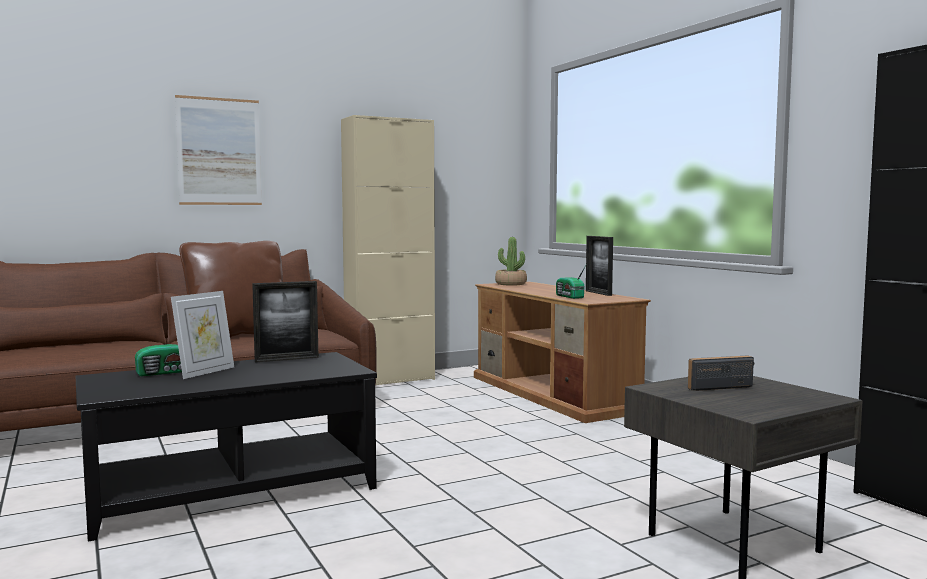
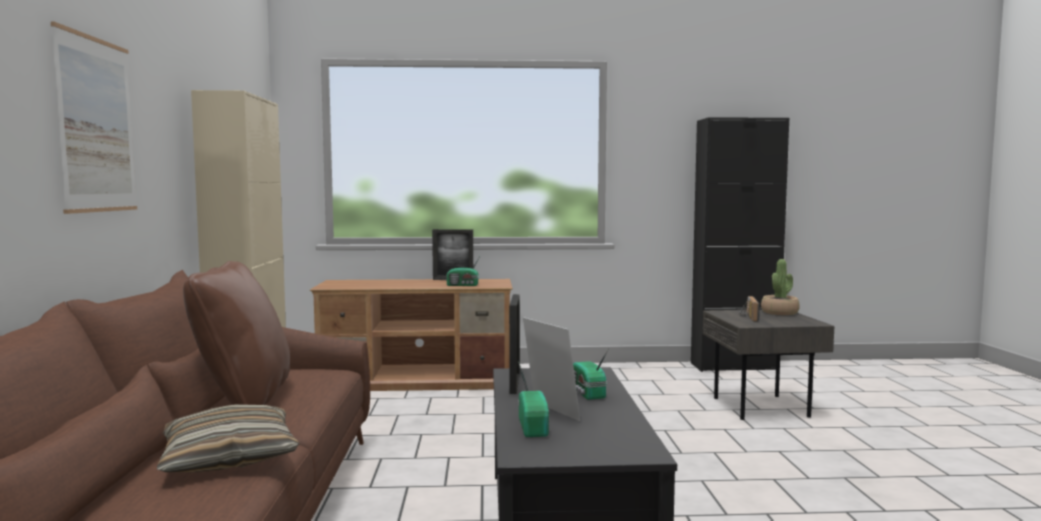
camera: 65 degrees left, 0 degrees up
potted plant [495,237,527,286] -> potted plant moved to [761,259,800,315]
none -> pillow [157,404,299,472]
none -> radio [573,348,609,400]

